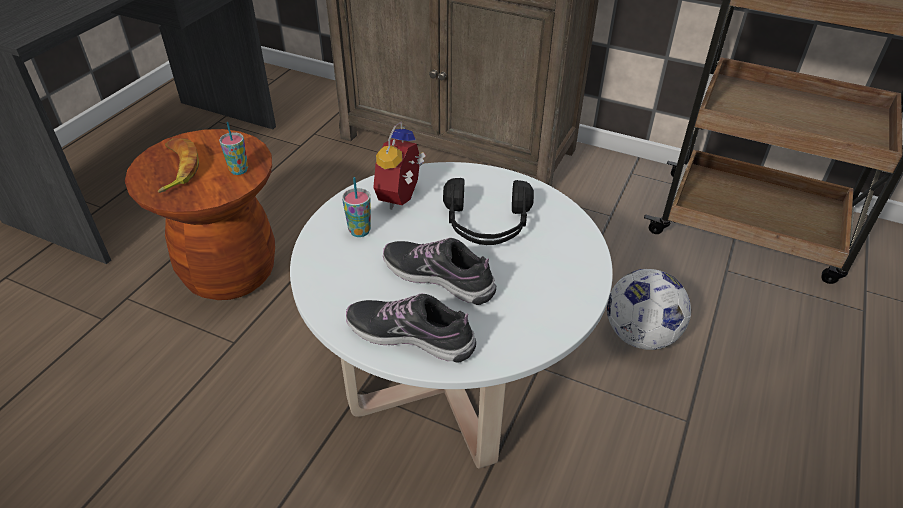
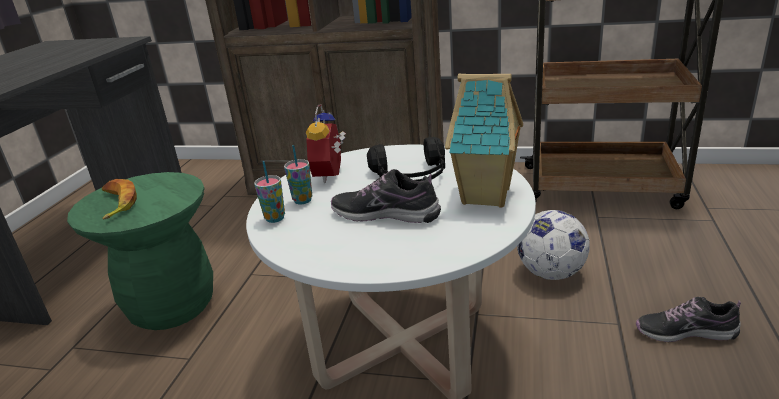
camera: 10 degrees left, 15 degrees down
brown stool [125,129,275,300] -> green stool [67,172,213,330]
cup [219,122,248,175] -> cup moved to [254,161,285,223]
shoe [346,293,476,363] -> shoe moved to [636,297,741,342]
none -> toy house [445,74,523,207]

